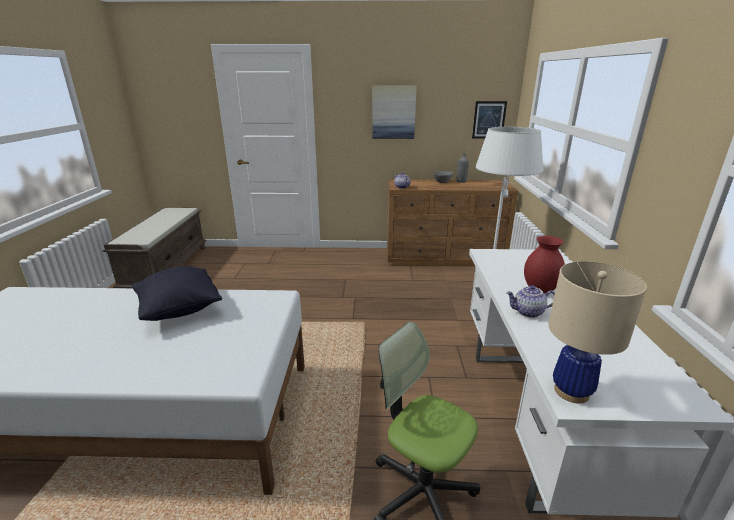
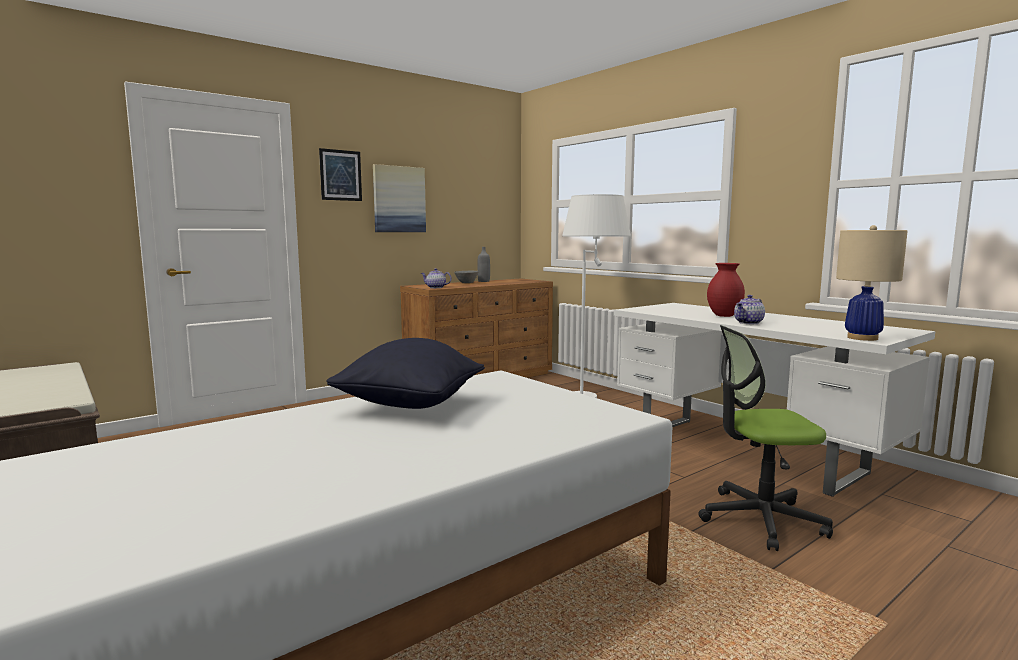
camera: 40 degrees left, 15 degrees down
picture [472,101,507,138] -> picture moved to [319,148,362,201]

